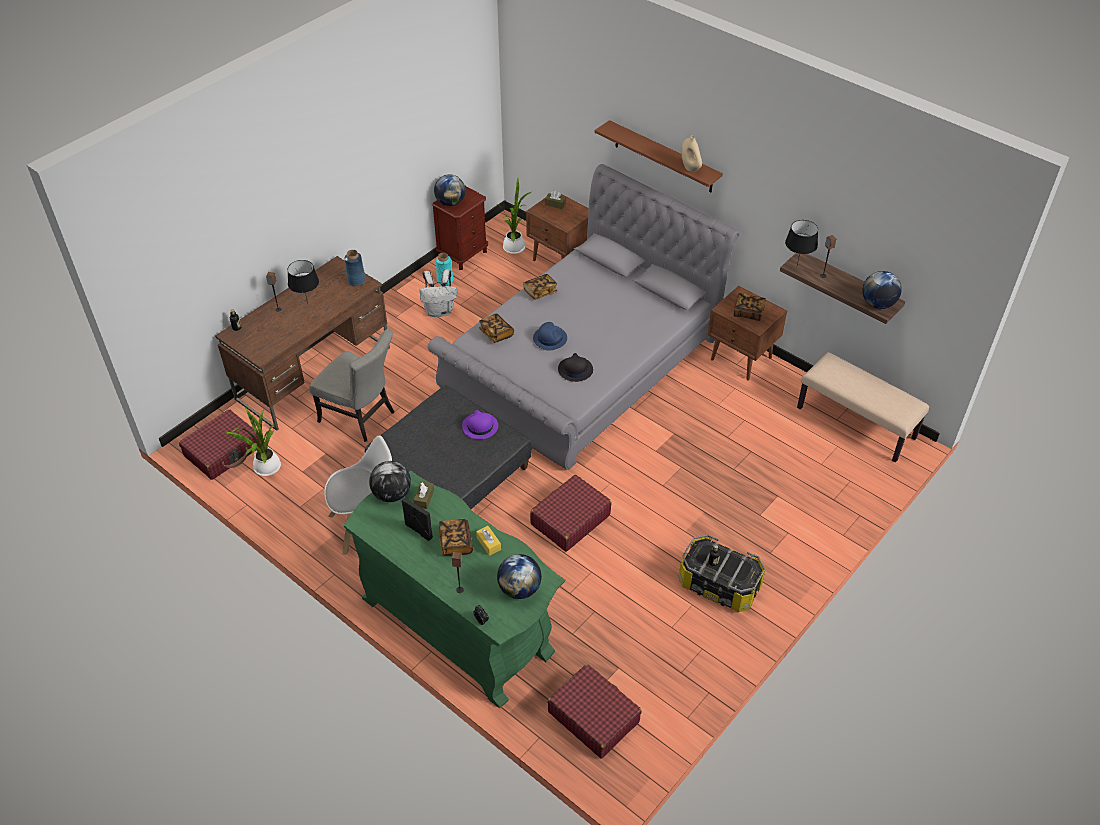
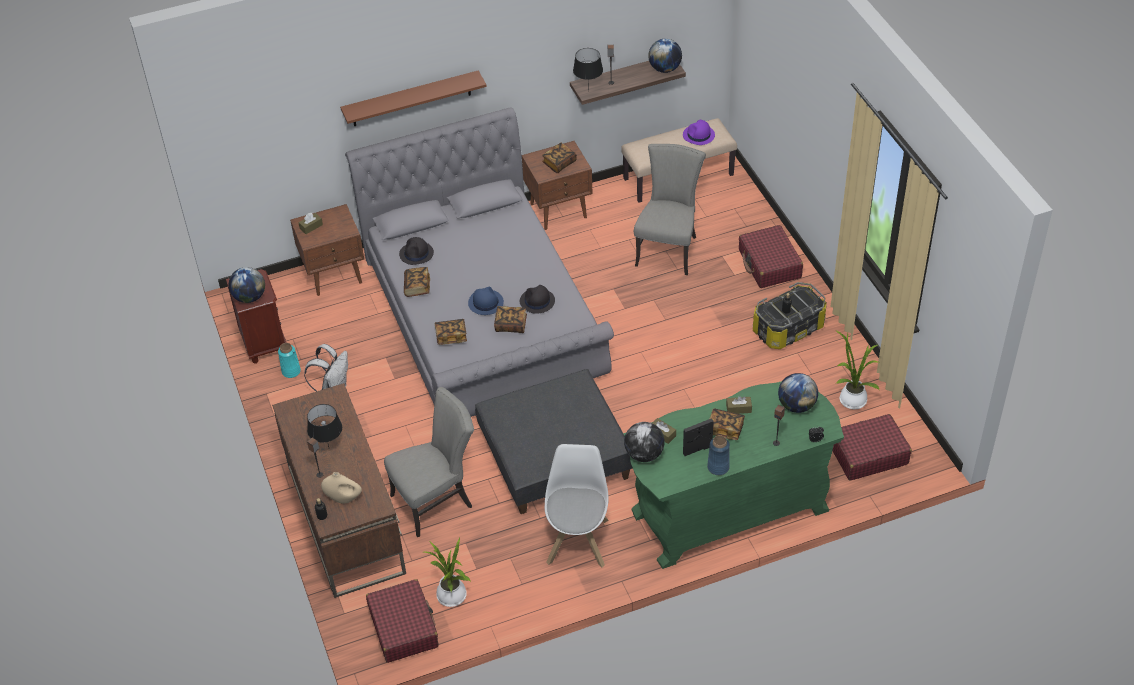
camera: 60 degrees left, 0 degrees up
blue vase [345,250,366,286] -> blue vase moved to [707,435,730,475]
purple hat [462,410,498,439] -> purple hat moved to [683,120,715,145]
yellow tissue box [476,526,501,556] -> brown tissue box [726,396,752,414]
potted plant [497,178,531,254] -> potted plant moved to [835,330,880,409]
red suitcase [530,475,612,551] -> red suitcase moved to [739,225,803,288]
beige vase [681,135,702,172] -> beige vase moved to [321,472,362,503]
none -> black hat [399,237,434,265]
none -> book [494,306,527,333]
none -> grey chair [634,144,706,275]

